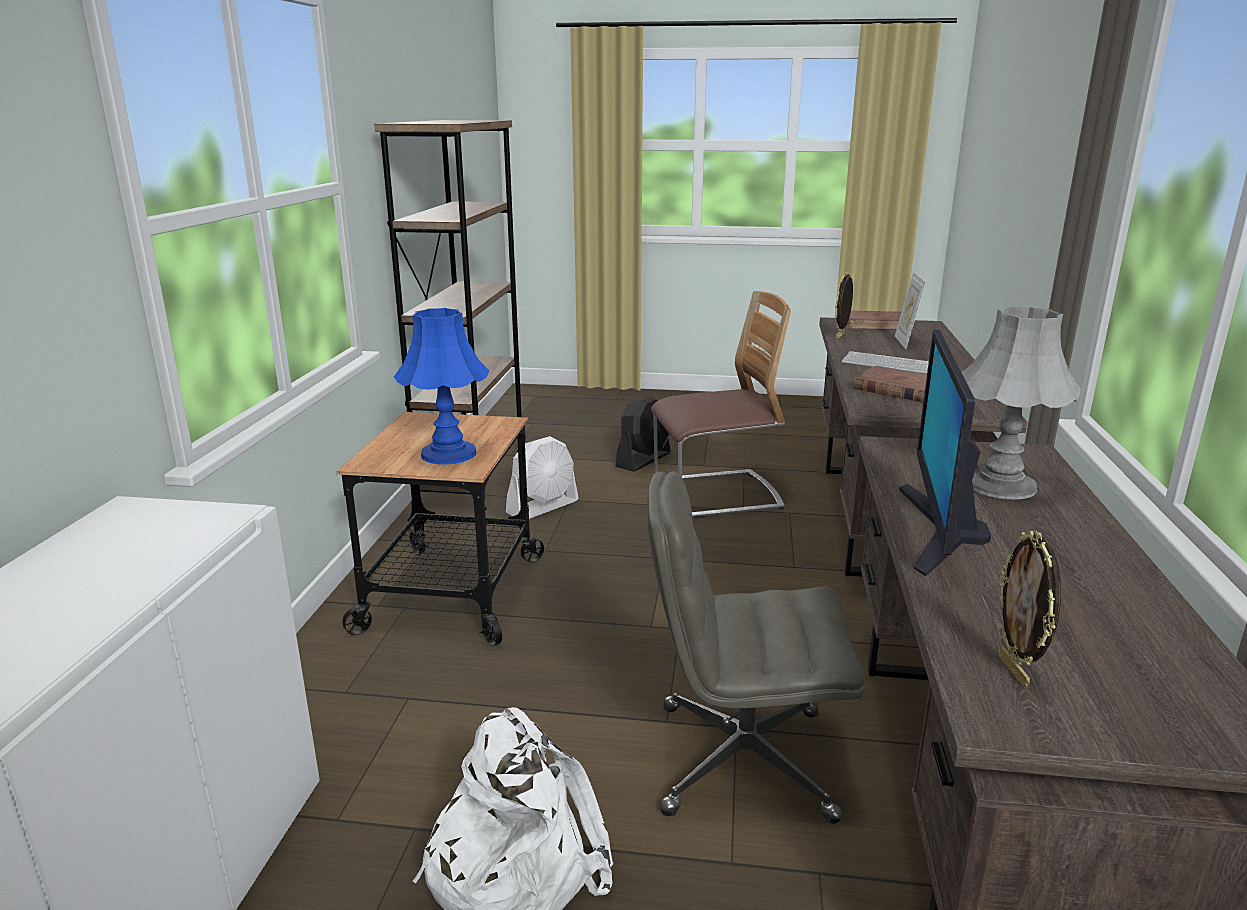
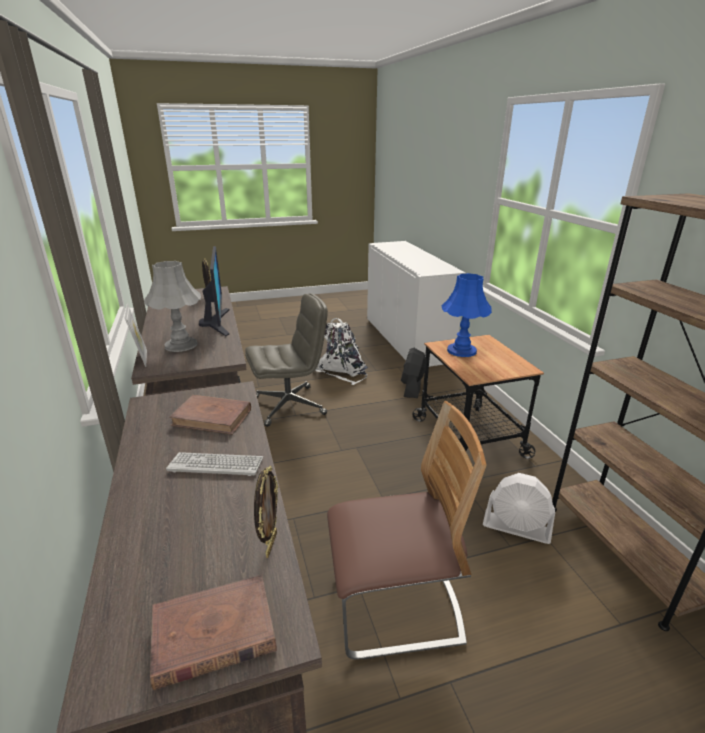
camera: 155 degrees right, 5 degrees up
white fan [506,436,579,519] -> white fan turned 90 degrees counterclockwise [483,473,555,544]
black fan [615,396,671,472] -> black fan moved to [401,348,426,398]
chair [651,291,791,519] -> chair turned 150 degrees counterclockwise [327,401,487,660]
picture frame [895,272,926,349] -> picture frame moved to [124,303,147,367]

